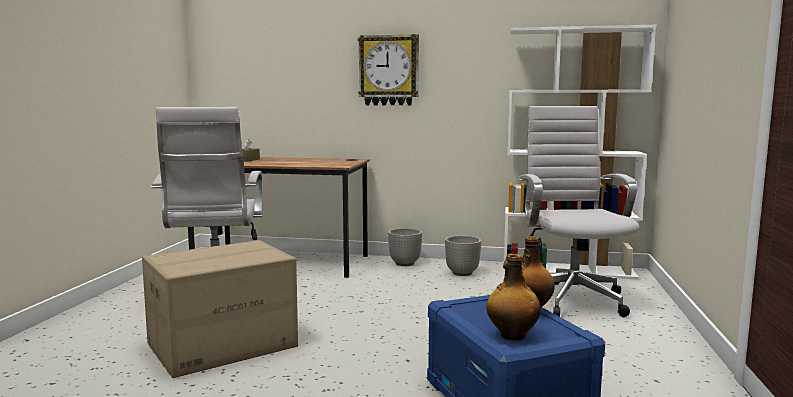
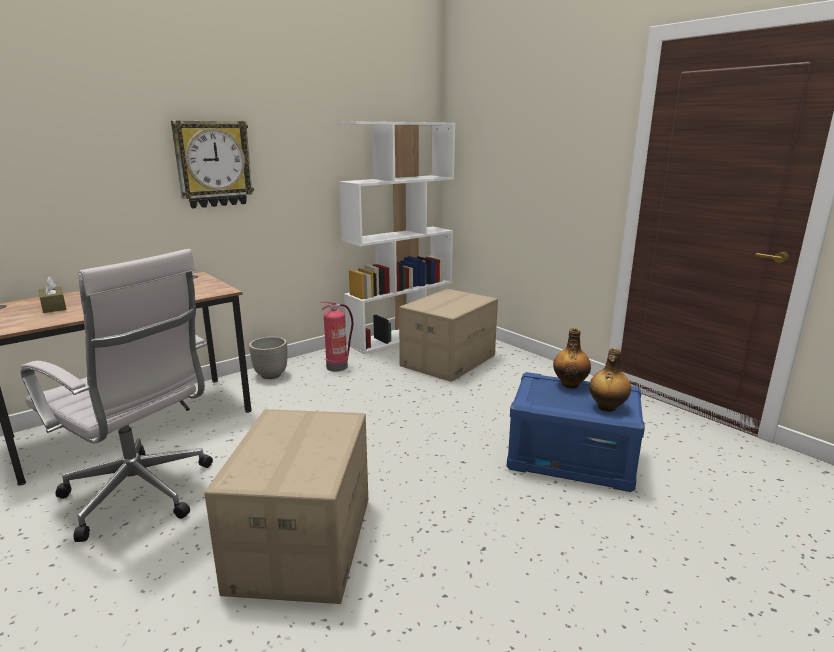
camera: 50 degrees left, 10 degrees up
planter [445,236,481,276] -> fire extinguisher [320,302,353,372]
white office chair [519,106,640,317] -> cardboard box [399,289,498,382]

